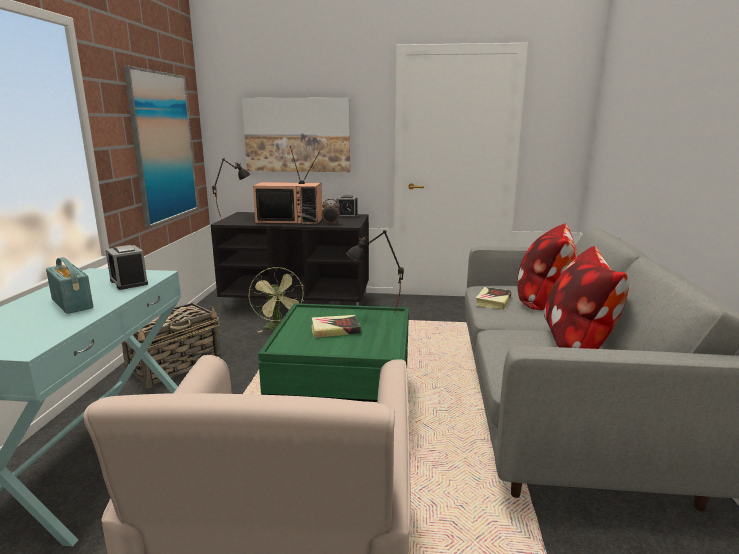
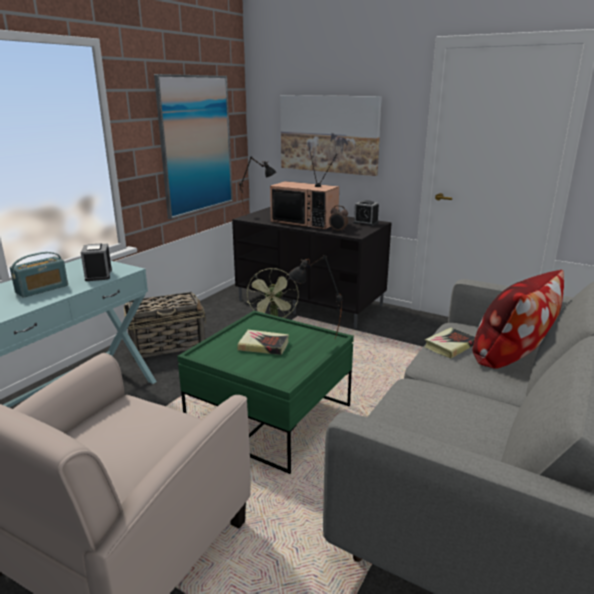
camera: 25 degrees right, 5 degrees up
radio [46,257,93,314] -> radio turned 60 degrees clockwise [10,252,68,298]
pillow [544,246,629,349] -> none

